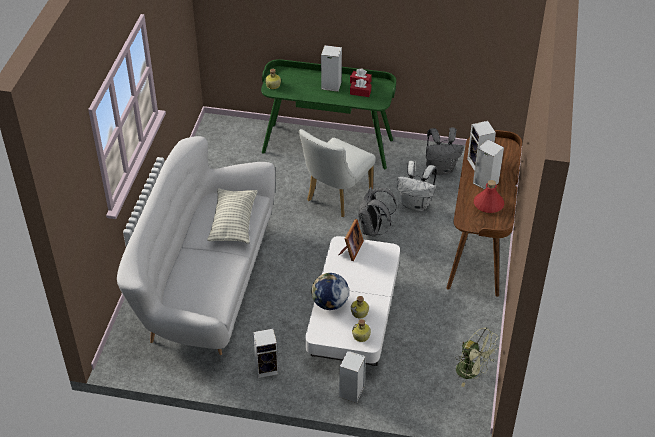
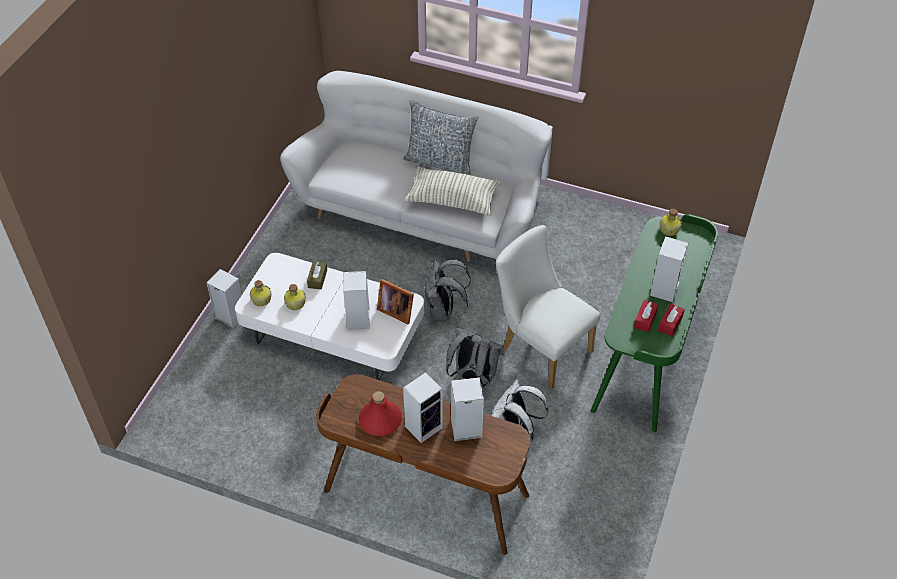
camera: 100 degrees right, 5 degrees up
speaker [253,329,278,378] -> speaker moved to [343,271,370,329]
globe [311,273,349,310] -> brown tissue box [307,261,327,290]
grey backpack [426,127,463,175] -> grey backpack moved to [424,260,471,320]
green fan [455,327,499,387] -> none
none -> pillow [403,100,478,175]

